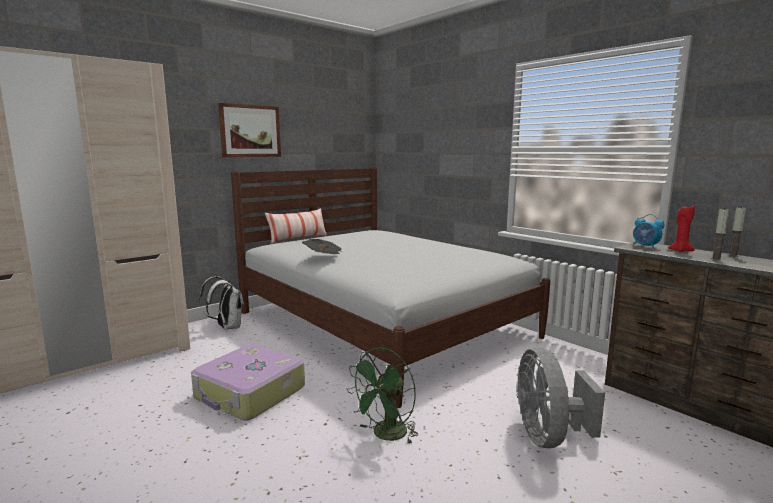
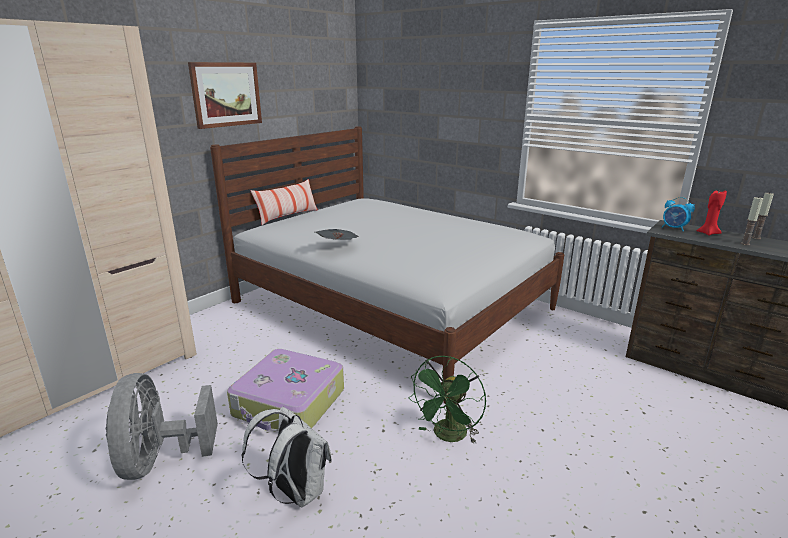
camera: 10 degrees left, 10 degrees up
white backpack [199,276,244,330] -> white backpack moved to [241,406,332,507]
grey fan [516,348,605,448] -> grey fan moved to [105,373,218,480]

